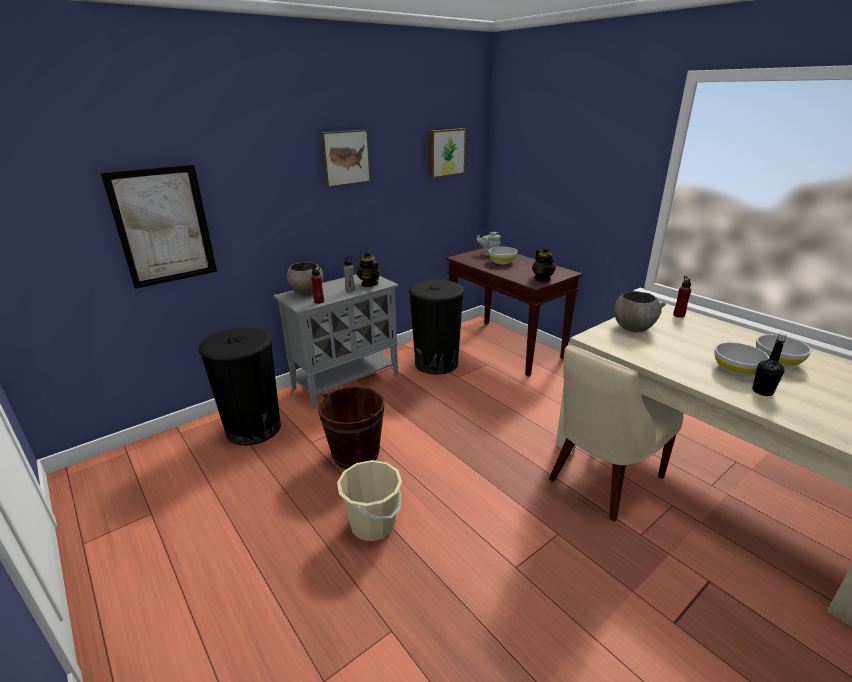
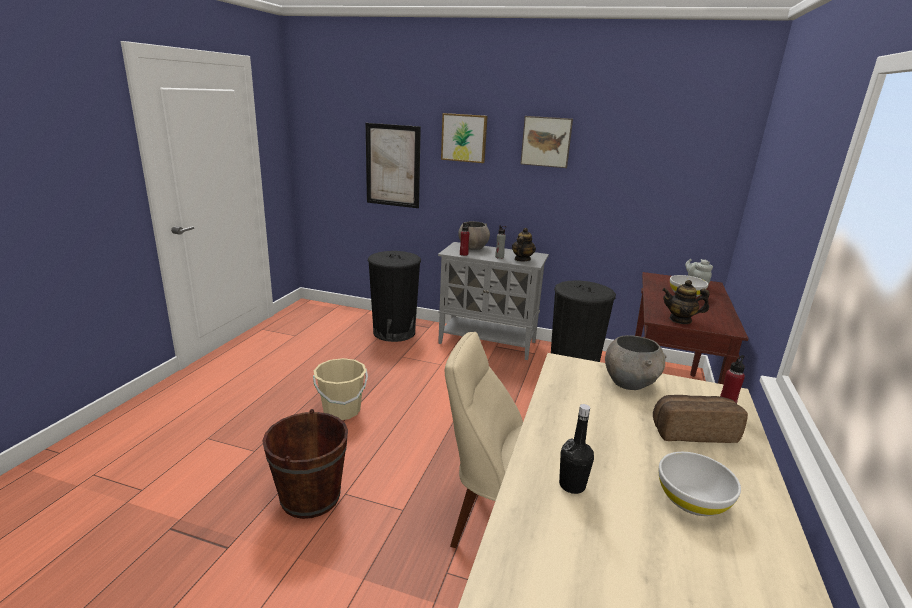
camera: 55 degrees right, 5 degrees down
brown bucket [318,386,385,469] -> brown bucket moved to [262,409,348,519]
picture [429,128,466,178] -> picture moved to [441,113,488,163]
teapot [532,247,556,282] -> teapot turned 60 degrees clockwise [662,280,709,324]
white bowl [715,342,769,377] -> none
none -> bread [653,395,748,443]

